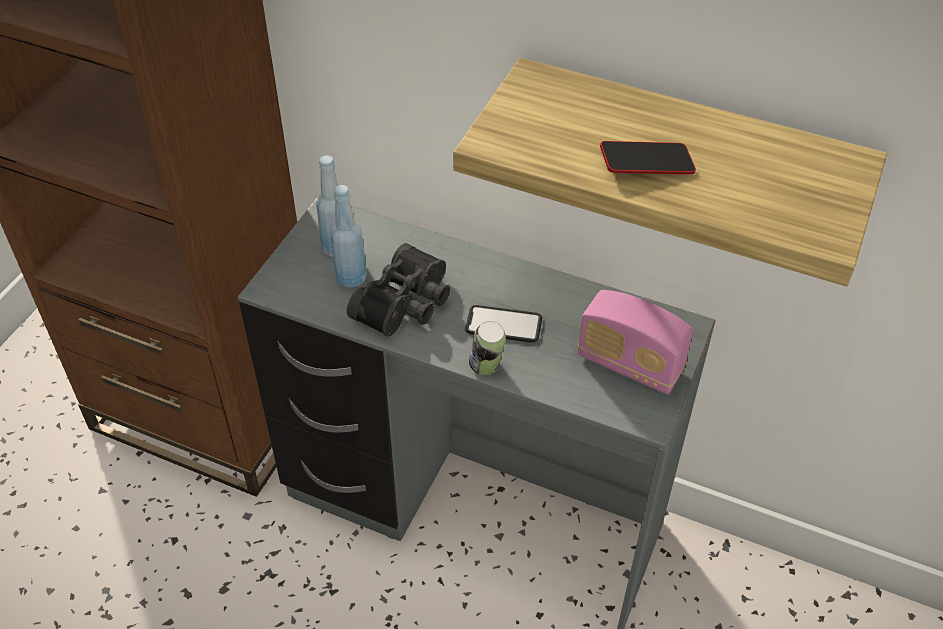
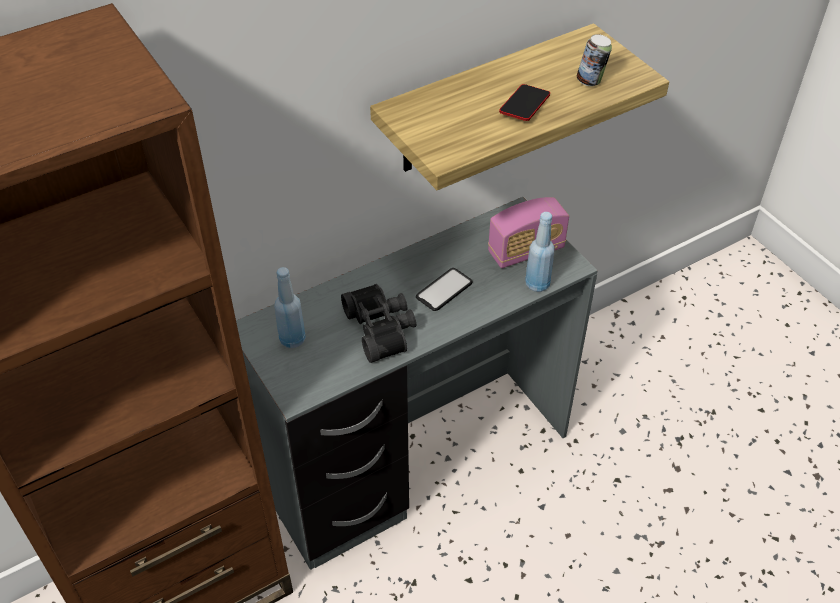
camera: 55 degrees left, 0 degrees up
blue bottle [331,185,367,287] -> blue bottle moved to [525,212,555,292]
can [469,321,506,375] -> can moved to [577,34,612,86]

